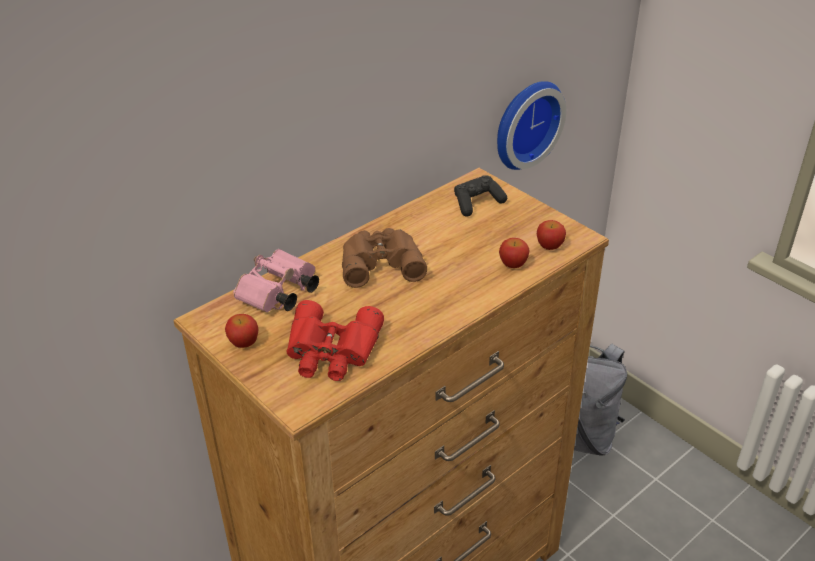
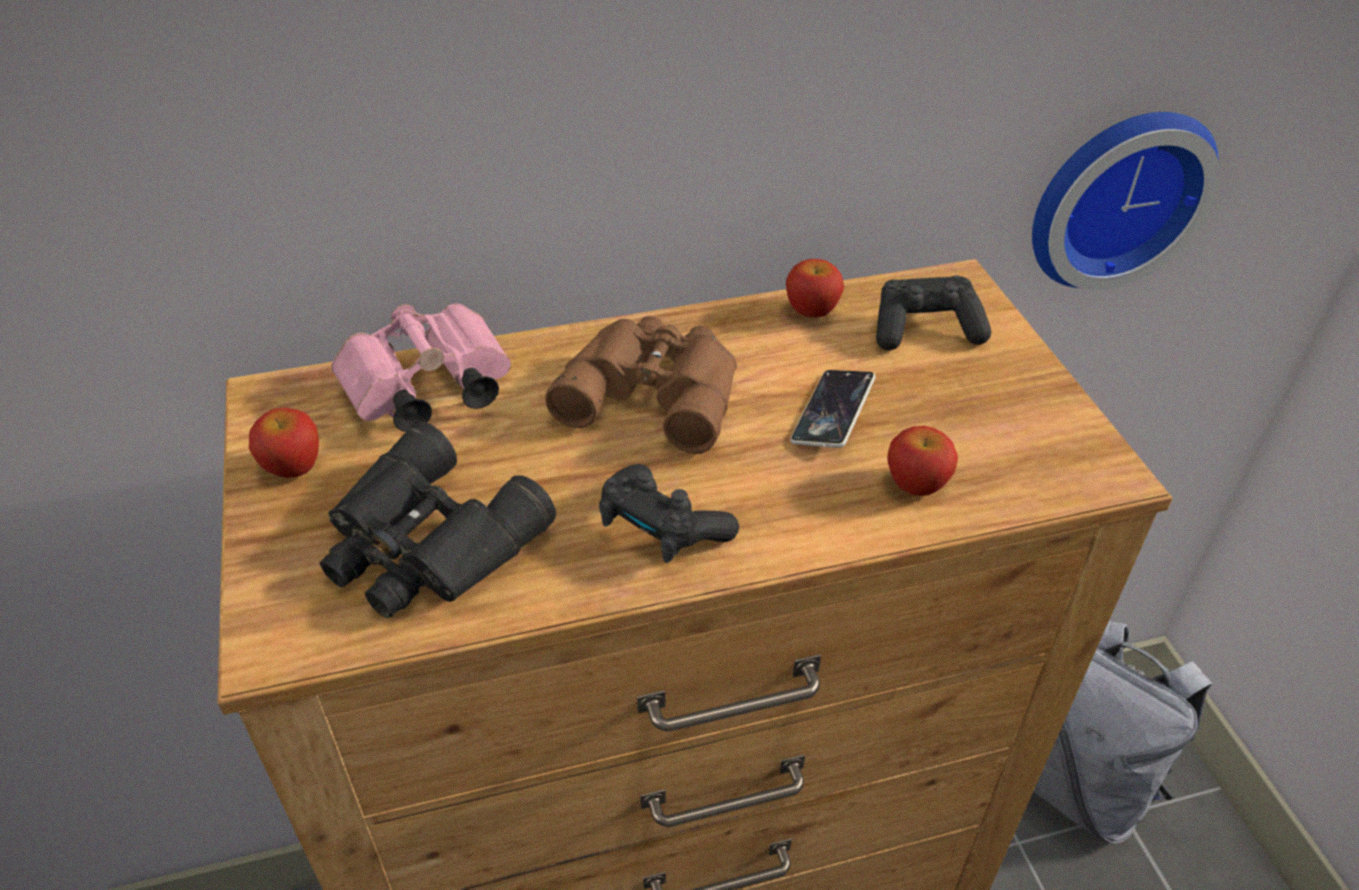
camera: 25 degrees right, 5 degrees up
red binoculars [287,300,384,381] -> black binoculars [319,421,556,618]
apple [537,220,566,250] -> apple moved to [786,259,844,318]
none -> black game controller [599,464,739,563]
none -> phone [790,370,876,448]

